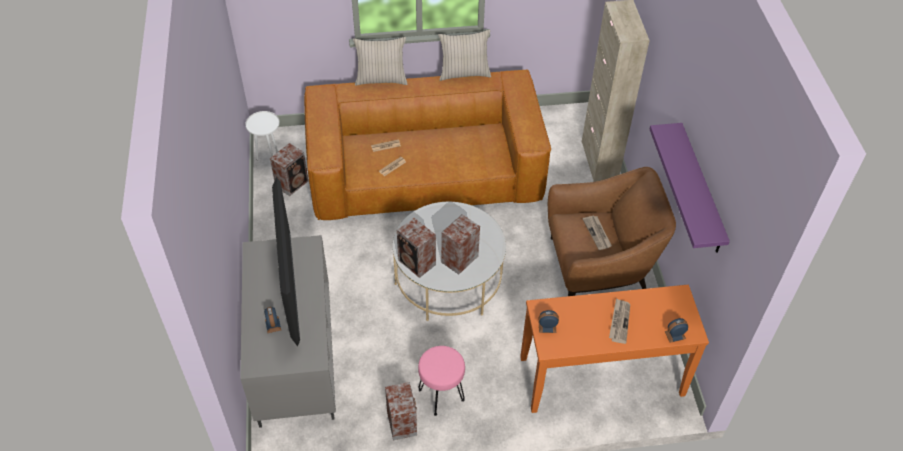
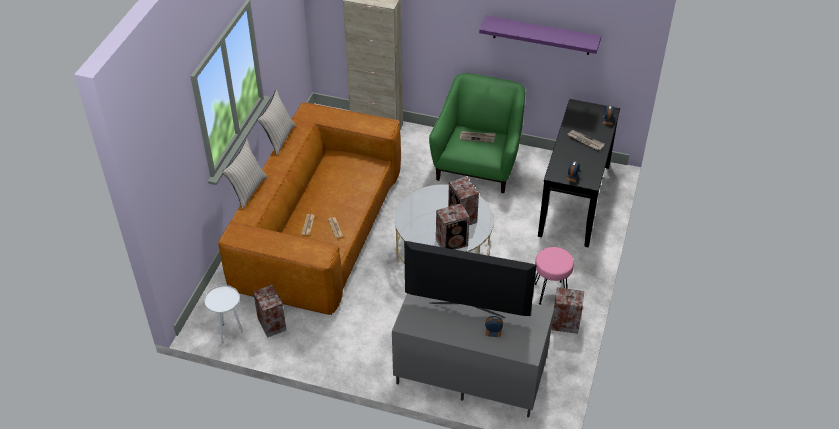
camera: 65 degrees left, 5 degrees down
orange console table [520,285,709,413] -> black console table [538,99,620,248]
brown armchair [548,167,676,296] -> green armchair [429,73,525,193]

